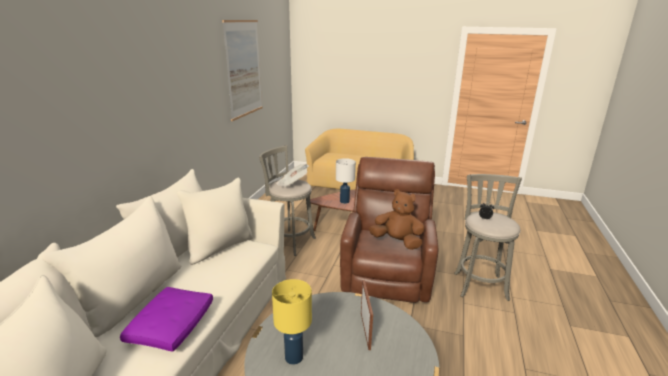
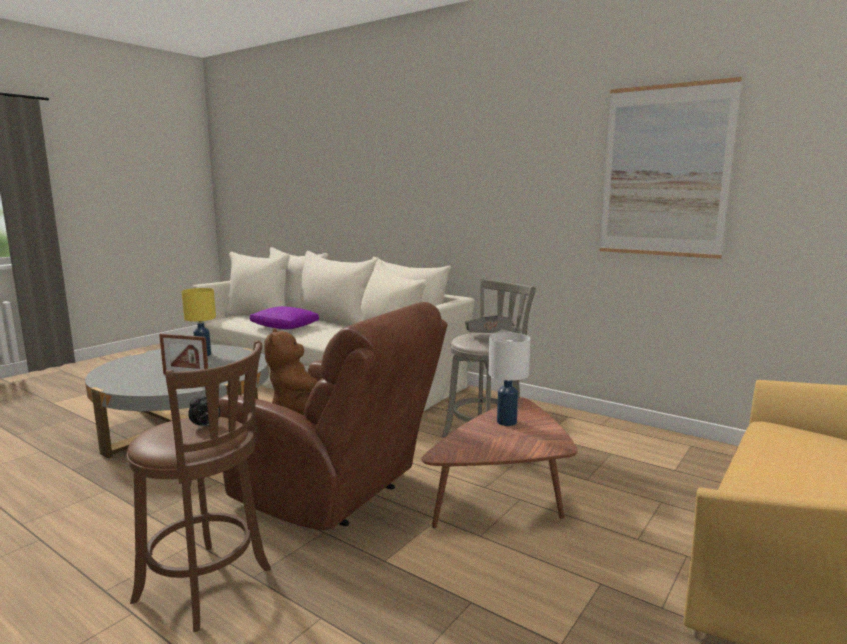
camera: 110 degrees right, 10 degrees down
brown plush toy [369,189,425,250] -> brown plush toy turned 120 degrees clockwise [264,328,318,415]
grey stool [454,174,522,301] -> brown stool [127,340,271,632]

